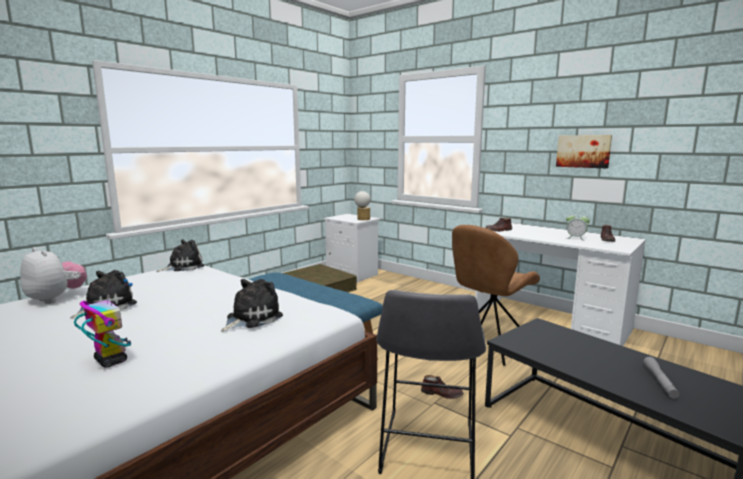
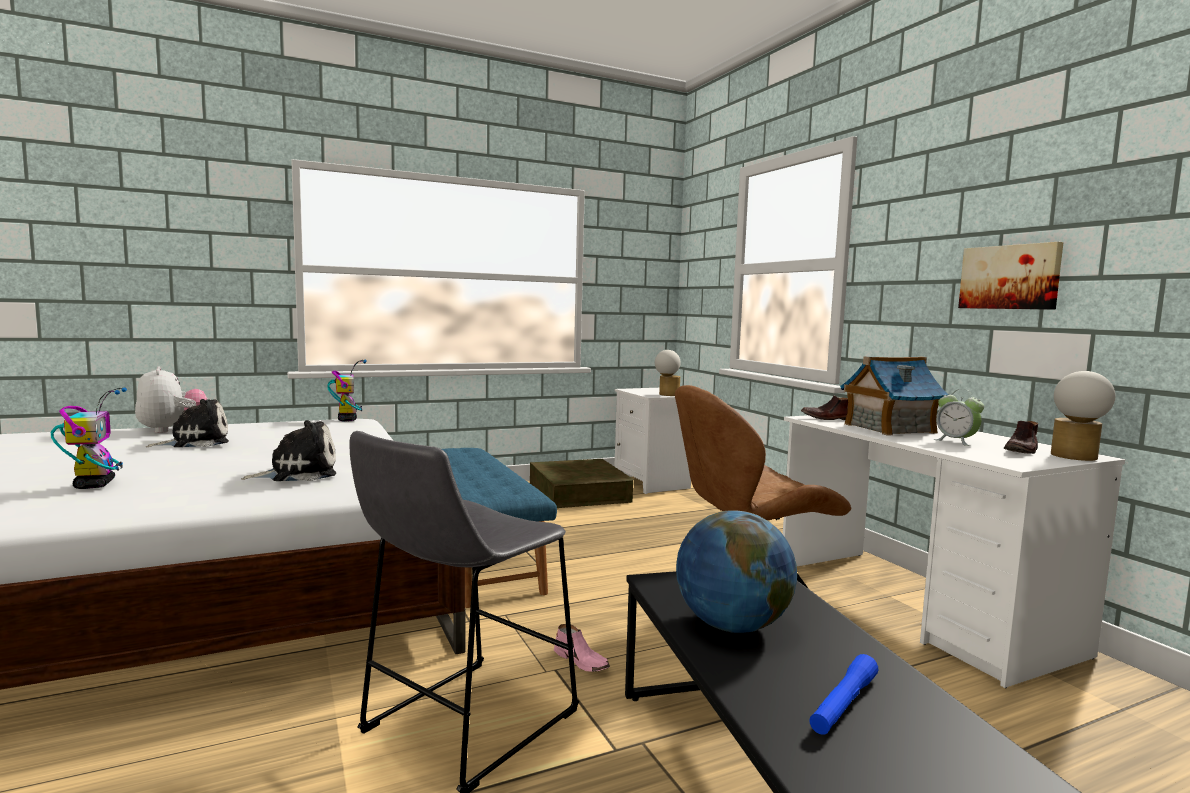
camera: 25 degrees right, 5 degrees down
plush toy [157,240,204,272] -> toy robot [327,360,367,421]
brown shoe [421,375,464,399] -> pink shoe [554,624,610,672]
grey flashlight [643,357,680,398] -> blue flashlight [809,654,878,735]
none -> globe [676,510,797,633]
none -> toy house [840,356,948,436]
none -> table lamp [1051,371,1115,461]

